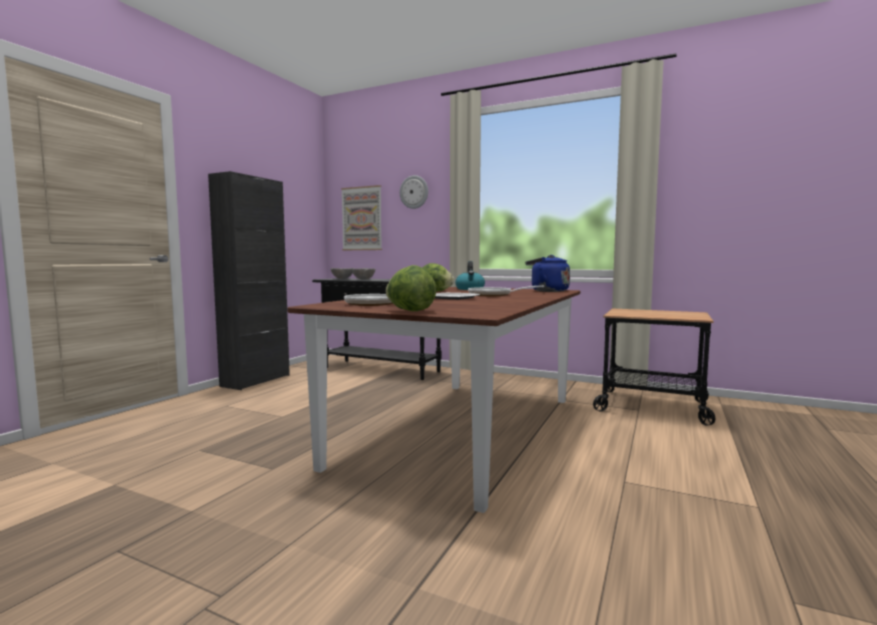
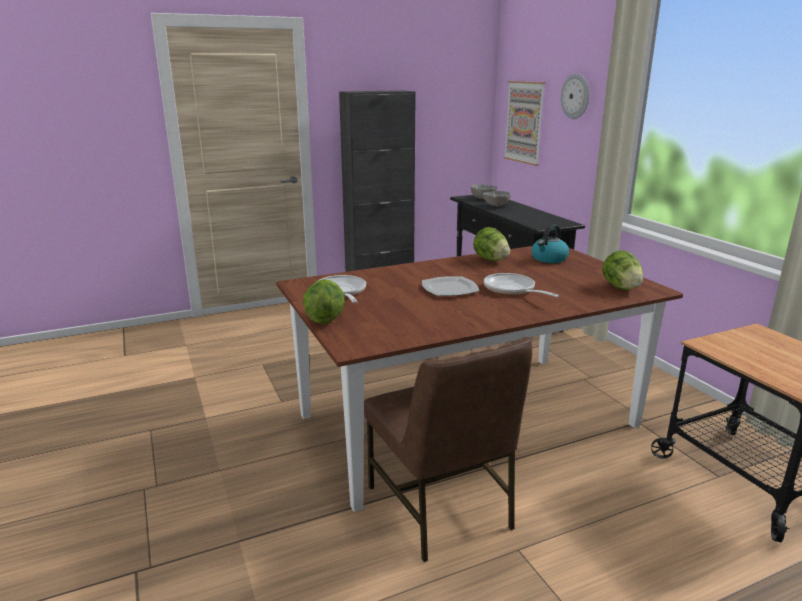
camera: 40 degrees right, 15 degrees up
blue kettle [525,255,570,292] -> lettuce [602,250,643,290]
none -> brown chair [364,337,532,562]

